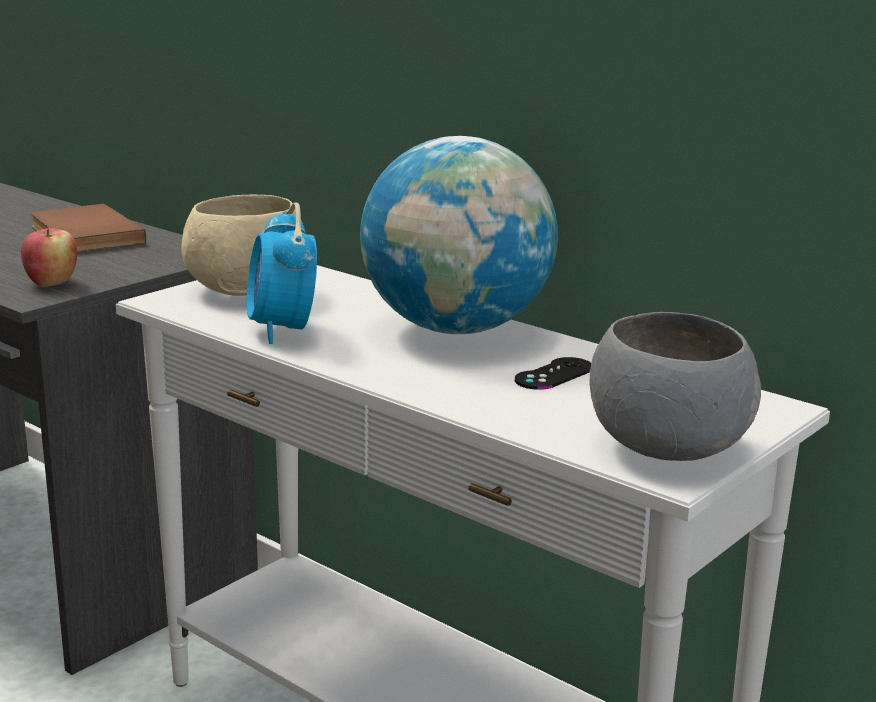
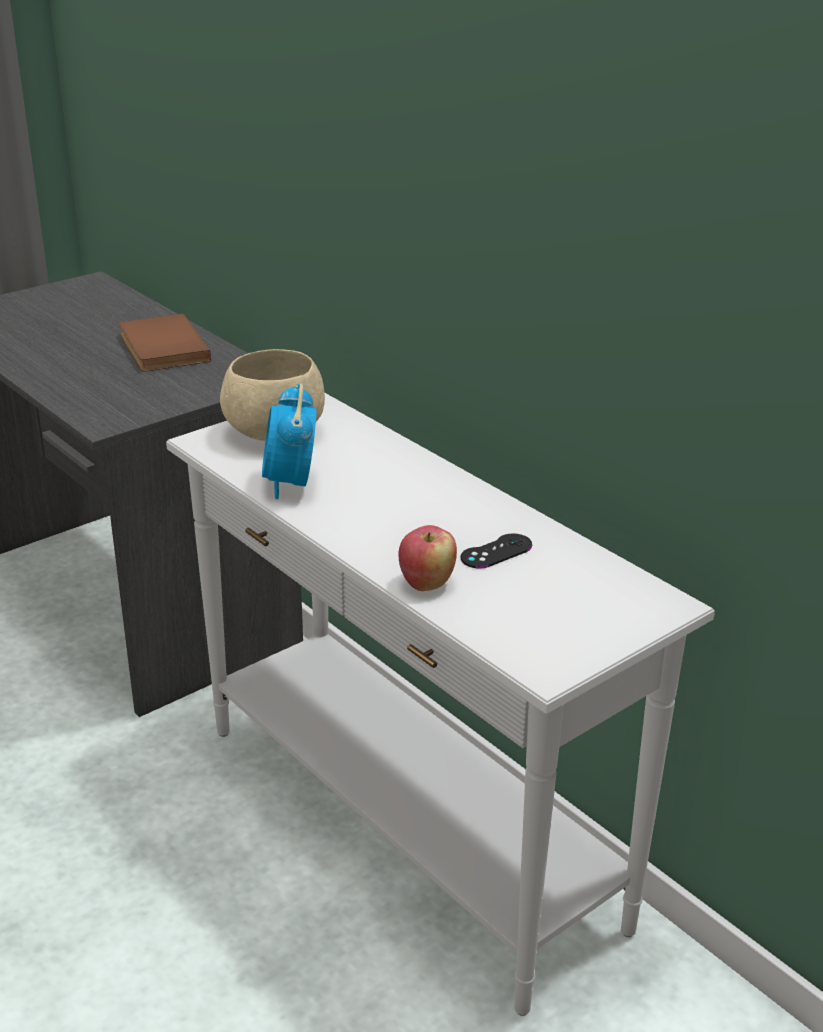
camera: 10 degrees right, 10 degrees up
apple [21,228,77,287] -> apple moved to [399,525,457,591]
globe [360,136,558,334] -> none
grey bowl [589,312,761,461] -> none

